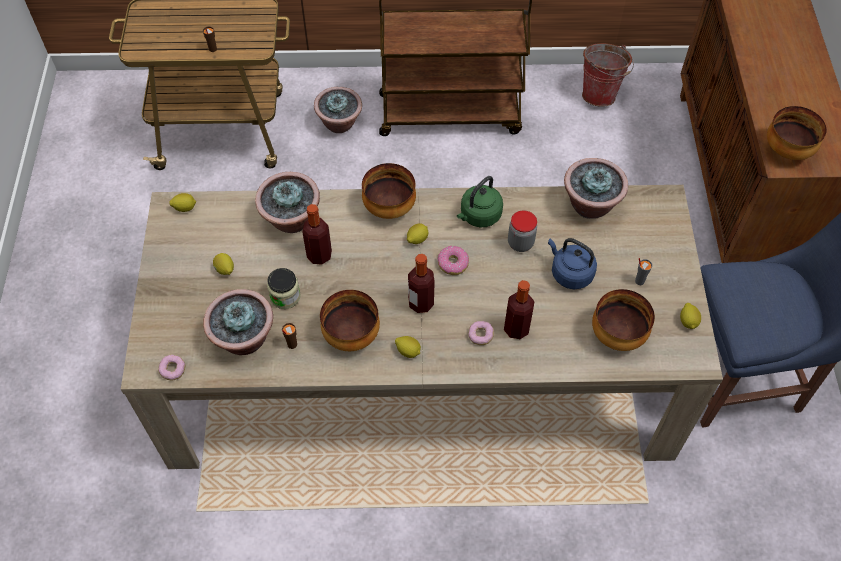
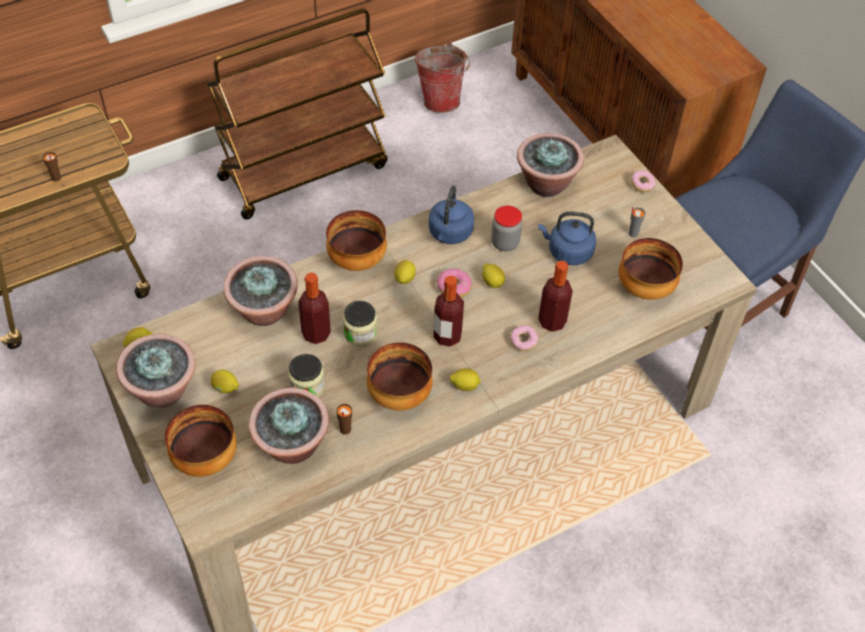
camera: 30 degrees left, 5 degrees down
donut [158,355,185,380] -> donut moved to [631,170,656,193]
potted plant [314,87,362,133] -> potted plant moved to [116,334,195,408]
green kettle [457,176,503,227] -> blue kettle [429,185,474,244]
lemon [680,303,701,329] -> lemon moved to [482,263,505,288]
bowl [767,106,827,160] -> bowl moved to [165,405,237,477]
none -> jar [343,301,378,347]

